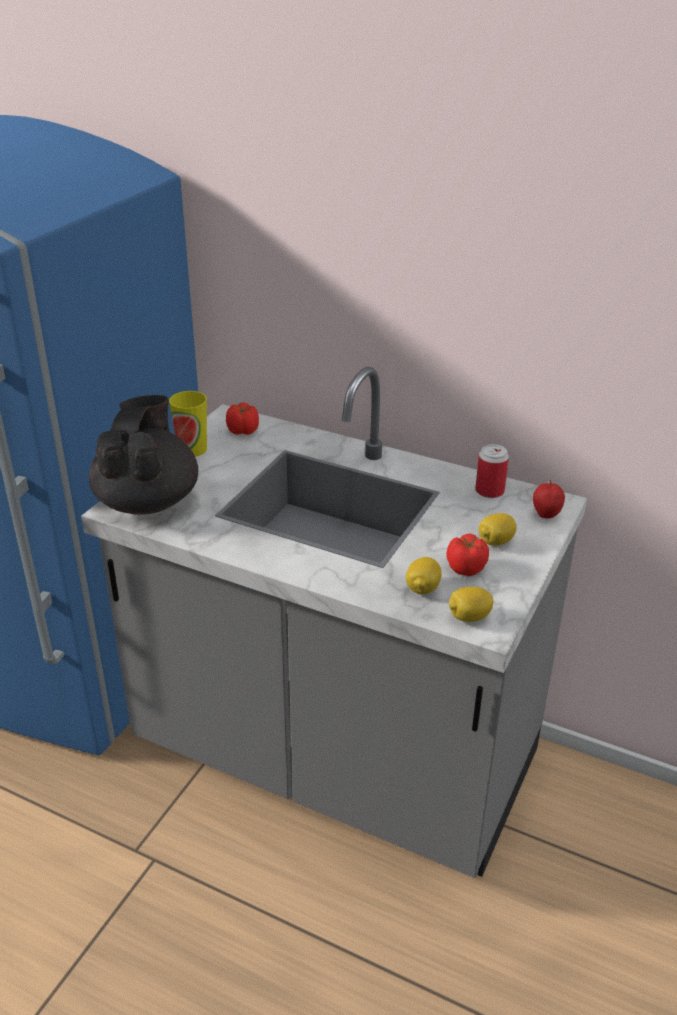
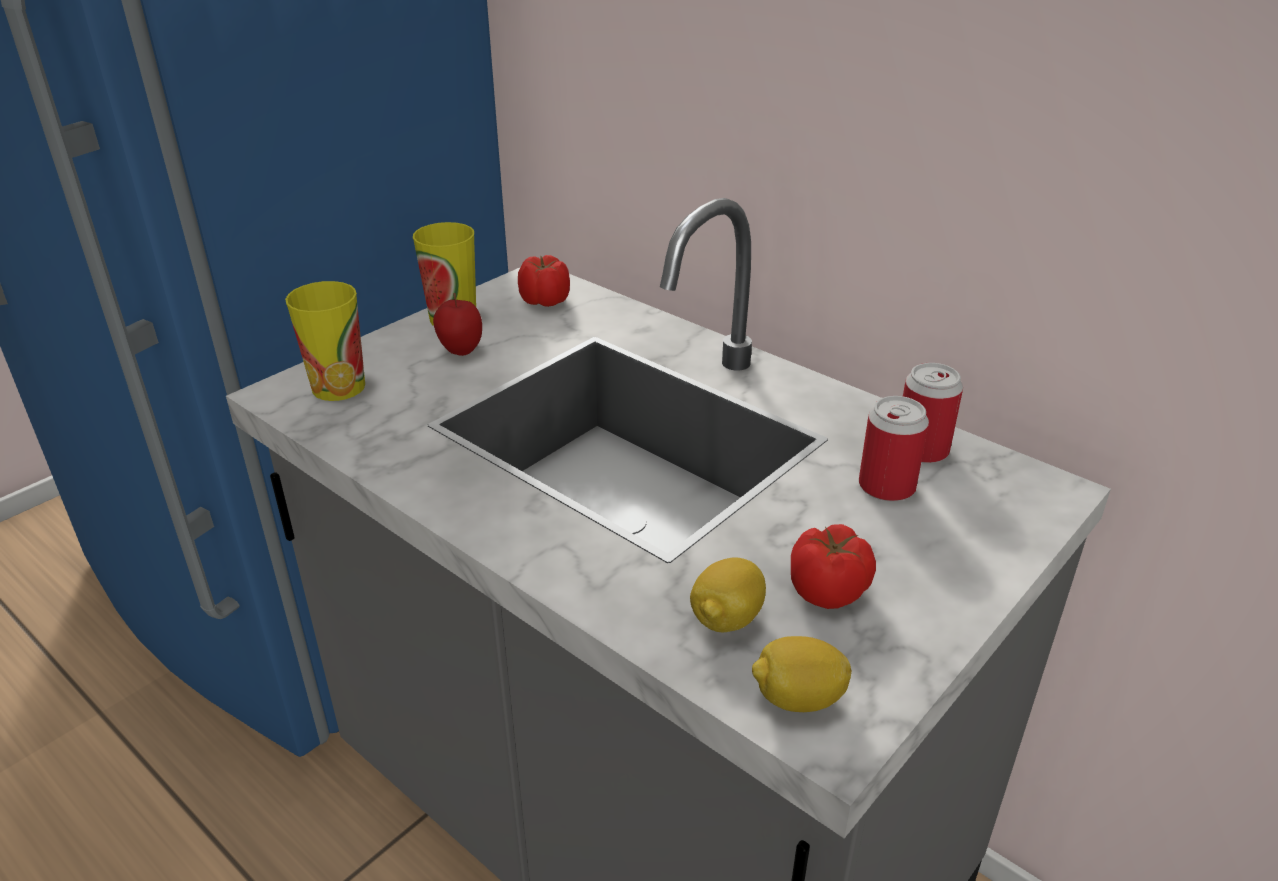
camera: 15 degrees right, 0 degrees up
black teapot [89,395,198,515] -> cup [285,281,365,401]
lemon [479,513,517,546] -> none
apple [533,480,565,519] -> apple moved to [433,293,482,356]
none -> can [859,396,929,501]

